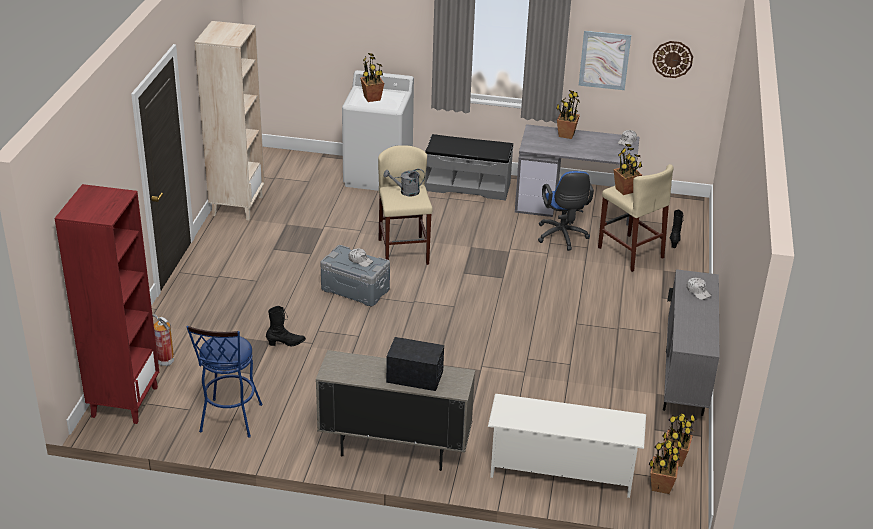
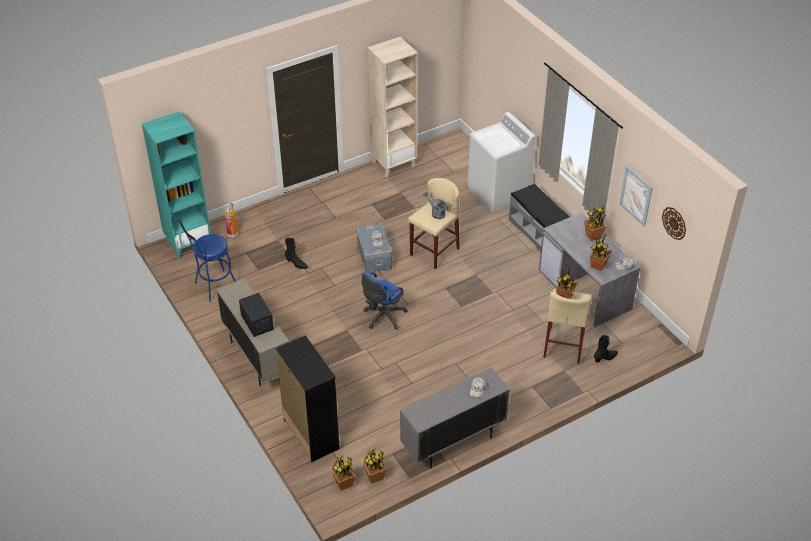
camera: 50 degrees right, 10 degrees up
red bookcase [55,184,159,424] -> turquoise bookcase [142,111,211,258]
potted plant [360,53,385,102] -> potted plant moved to [590,234,611,271]
white shoe rack [488,394,646,498] -> black dresser [275,335,340,462]
blue office chair [538,171,594,251] -> blue office chair moved to [361,272,408,330]

